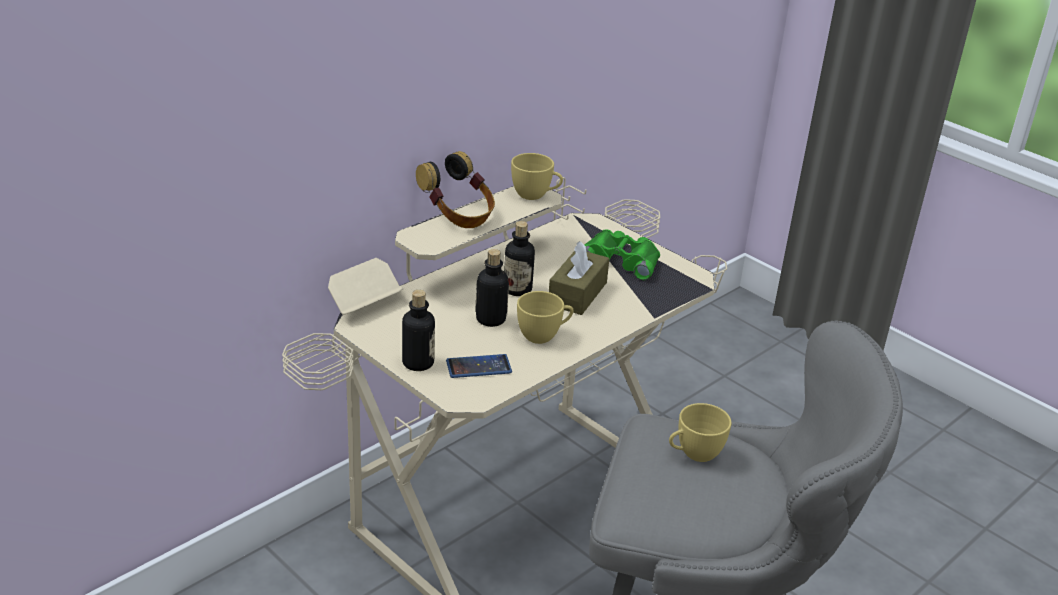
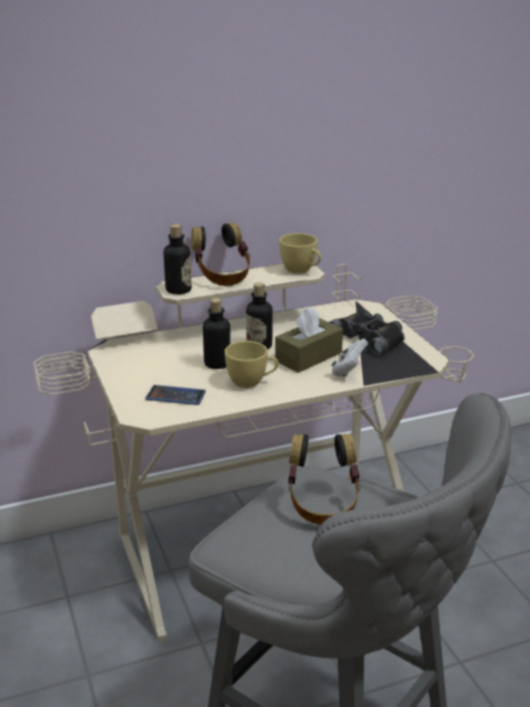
camera: 25 degrees right, 5 degrees down
bottle [402,290,435,371] -> bottle moved to [164,224,192,294]
green binoculars [584,229,660,280] -> black binoculars [329,310,405,356]
yellow cup [669,403,732,462] -> headphones [288,434,361,525]
none -> white game controller [331,339,368,377]

